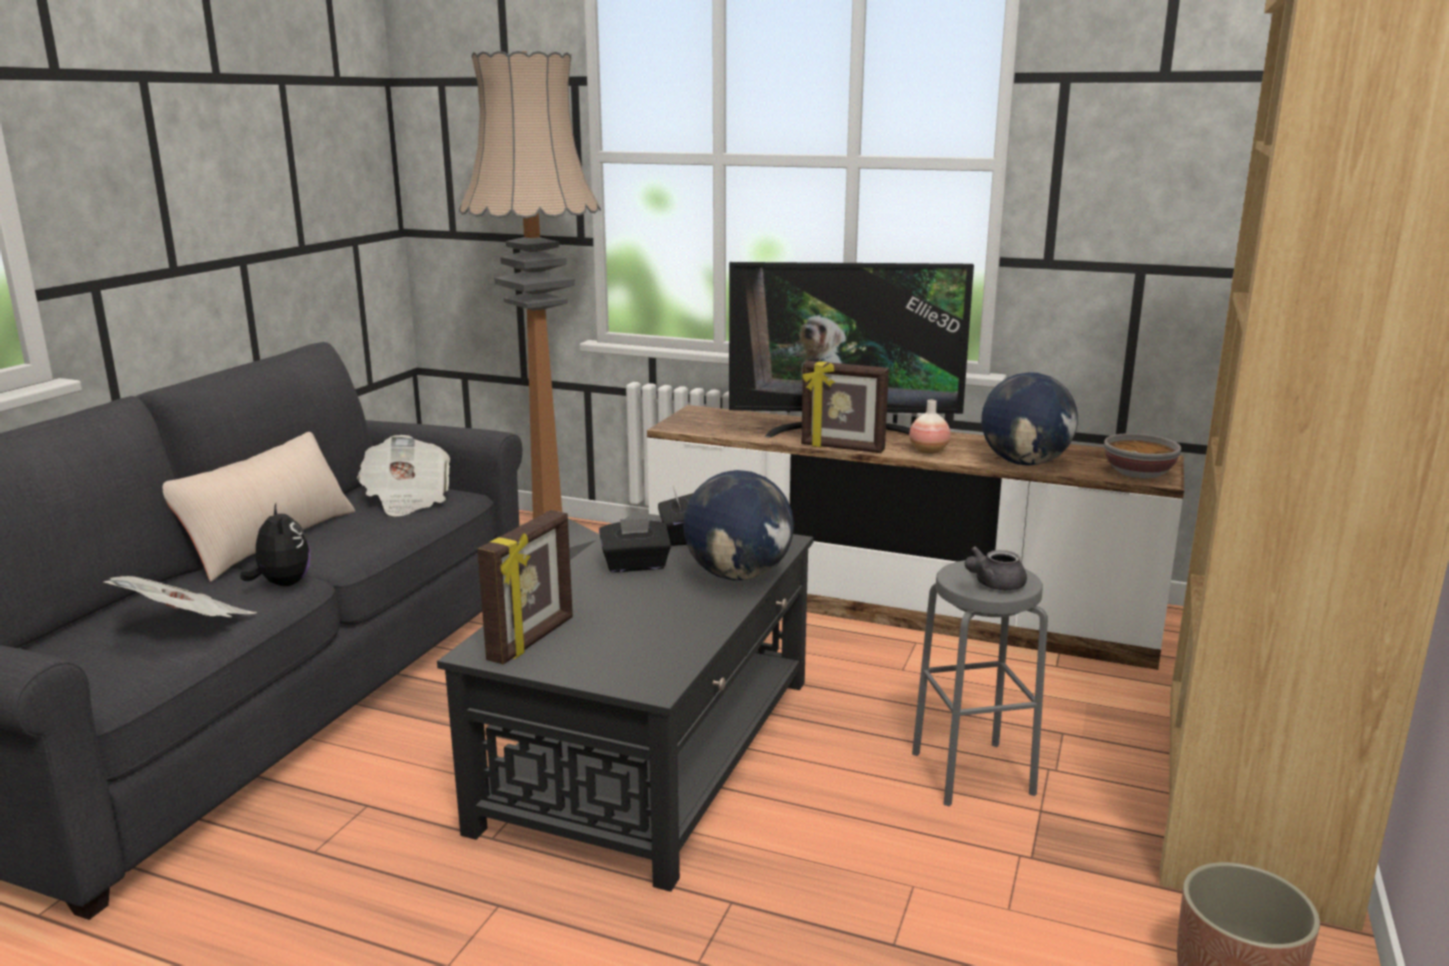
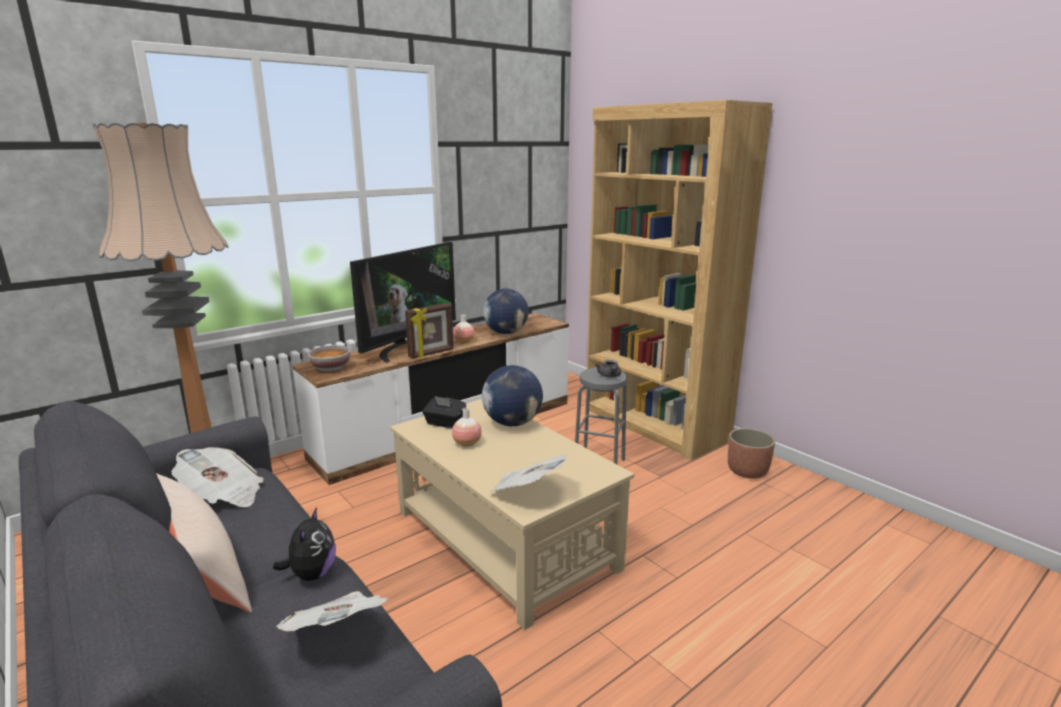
camera: 60 degrees left, 0 degrees up
plush toy [240,504,311,586] -> plush toy turned 90 degrees clockwise [273,507,336,581]
black coffee table [437,512,814,892] -> beige coffee table [390,399,634,630]
picture frame [477,510,573,664] -> newspaper [490,454,568,492]
black tissue box [599,518,671,572] -> vase [452,408,482,447]
bowl [1104,433,1181,478] -> bowl moved to [308,345,350,371]

